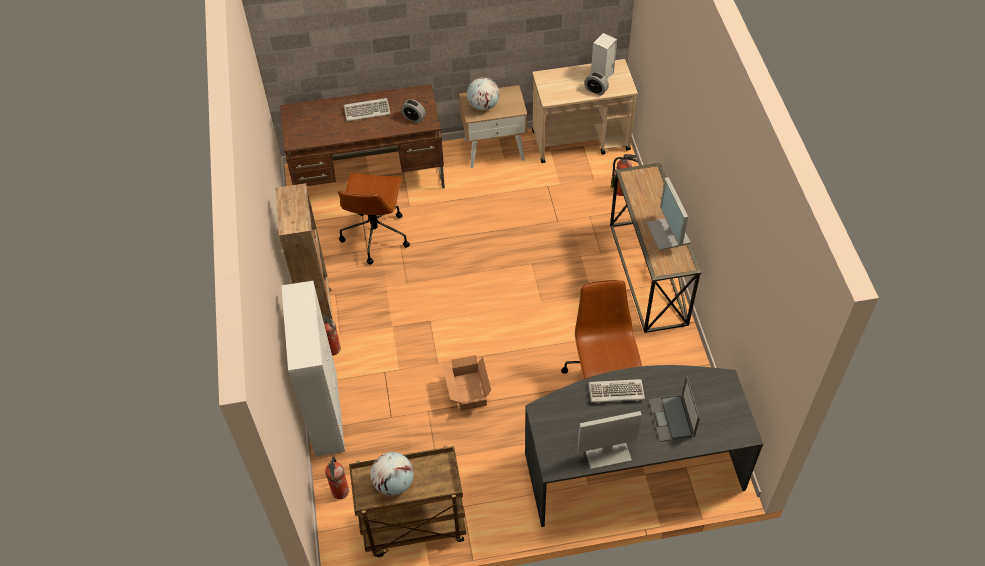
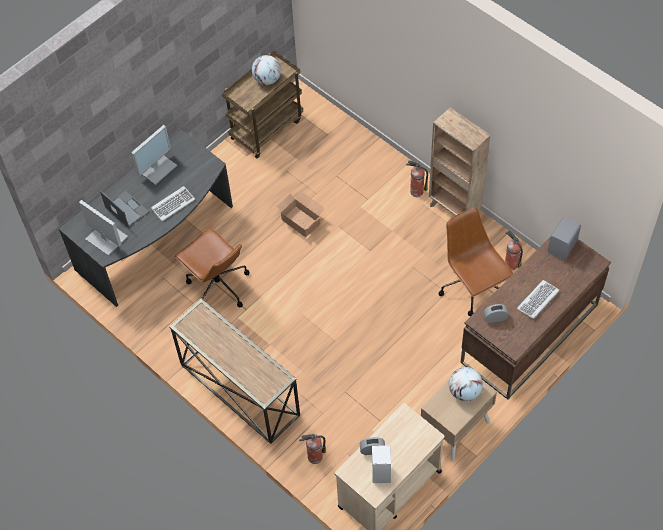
camera: 145 degrees right, 5 degrees up
white cabinet [281,281,345,457] -> none
fire extinguisher [325,456,349,499] -> fire extinguisher moved to [505,230,523,270]
monitor [646,177,691,251] -> monitor moved to [79,200,128,256]
none -> grey speaker [548,216,581,260]

